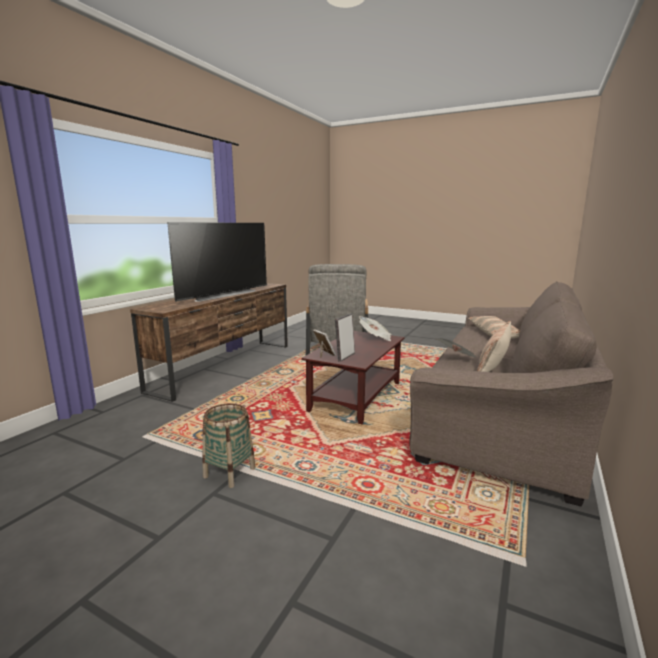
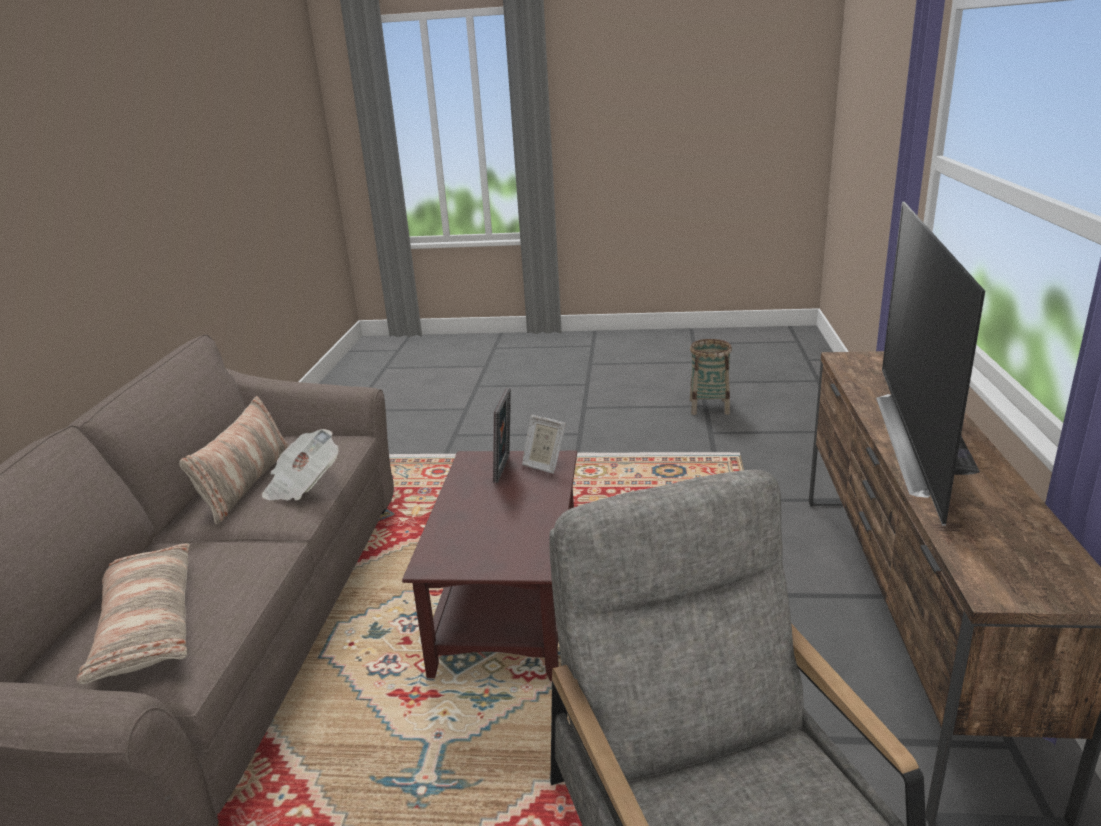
camera: 160 degrees right, 10 degrees up
basket [202,403,256,488] -> basket moved to [690,339,732,415]
newspaper [359,316,391,341] -> none

